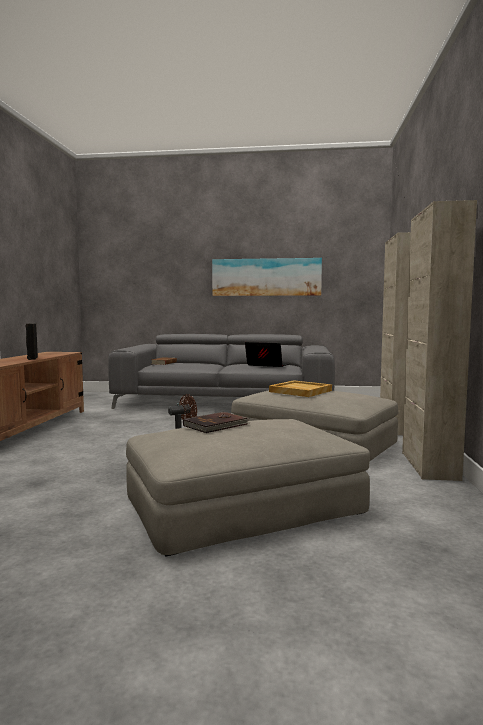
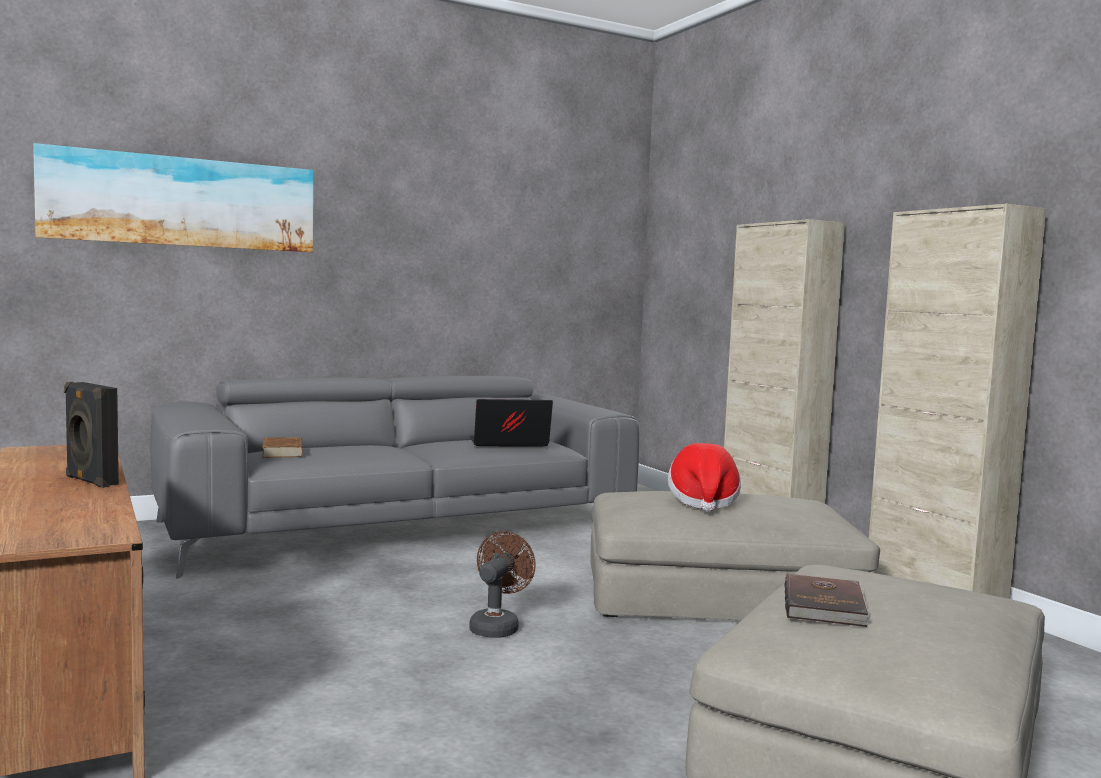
camera: 35 degrees left, 0 degrees up
picture [212,258,322,296] -> picture moved to [33,143,313,252]
beige tray [269,380,332,397] -> hat [668,443,741,511]

